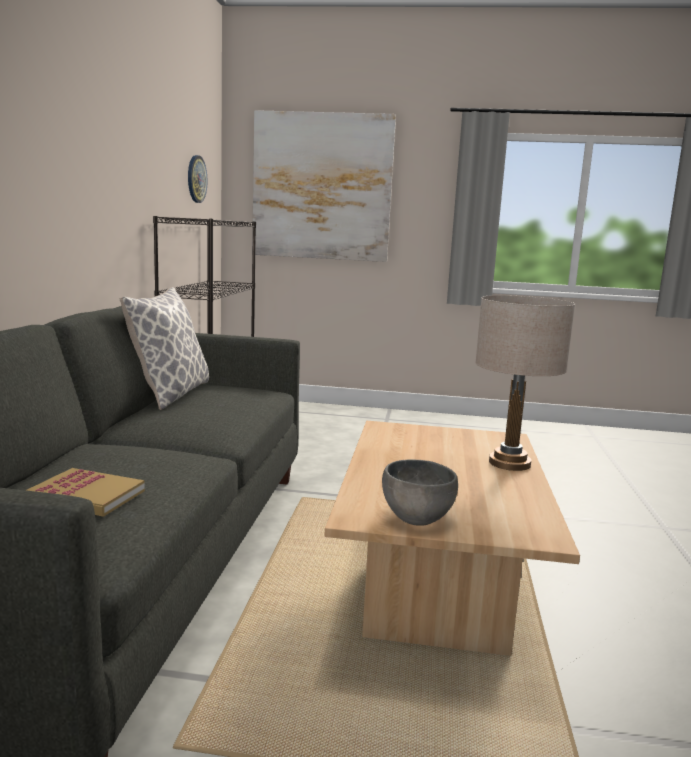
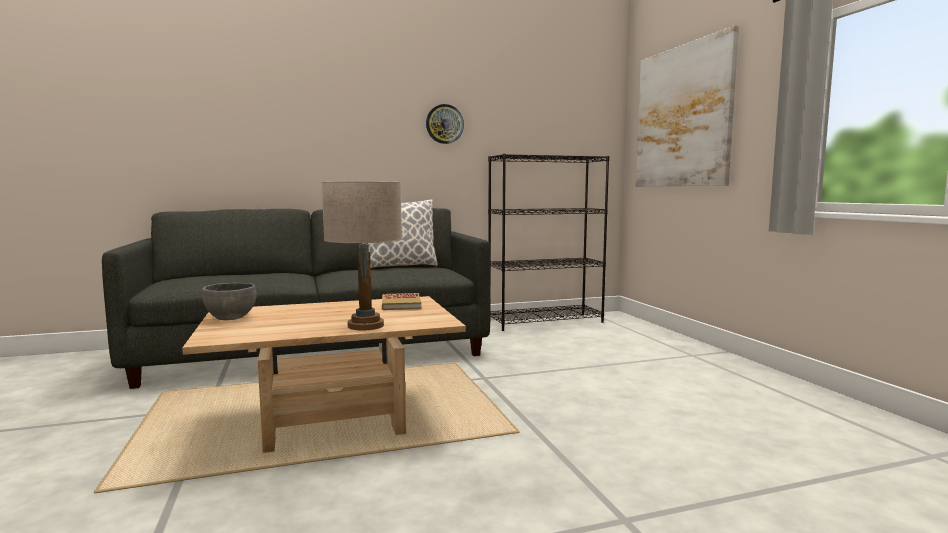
camera: 65 degrees right, 5 degrees down
book [26,468,145,517] -> book moved to [382,293,421,310]
wall clock [188,155,207,203] -> wall clock moved to [426,104,464,144]

